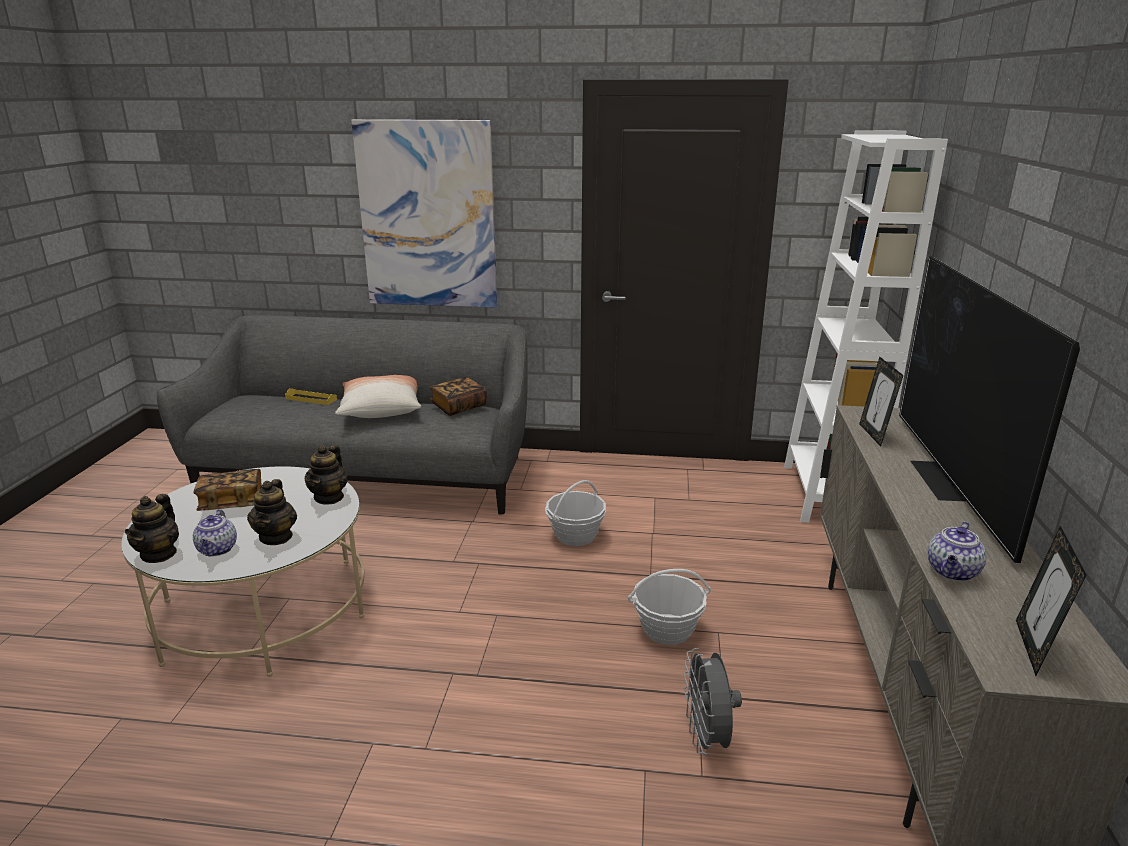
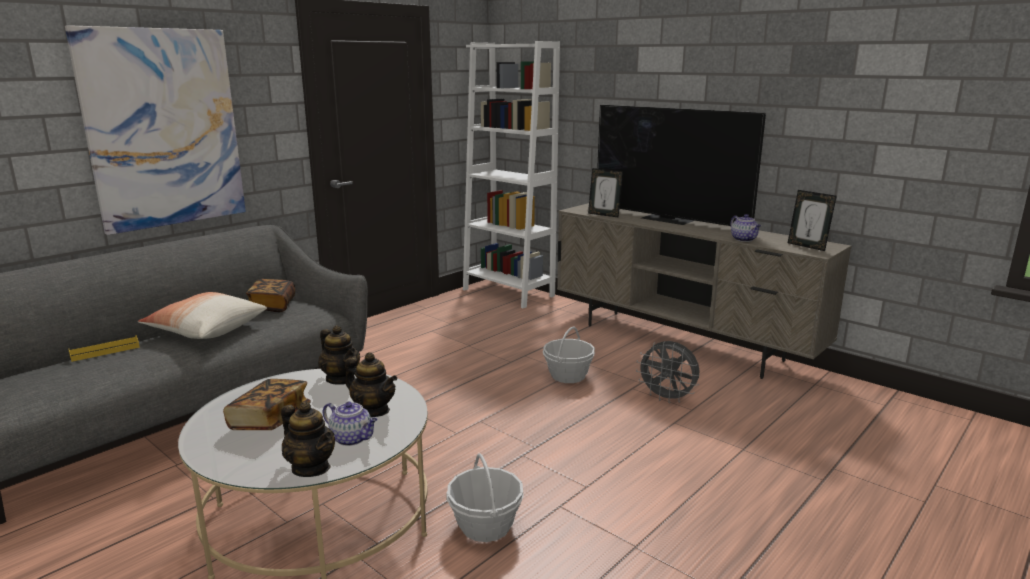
camera: 55 degrees left, 5 degrees down
basket [545,480,606,546] -> basket moved to [446,453,524,542]

